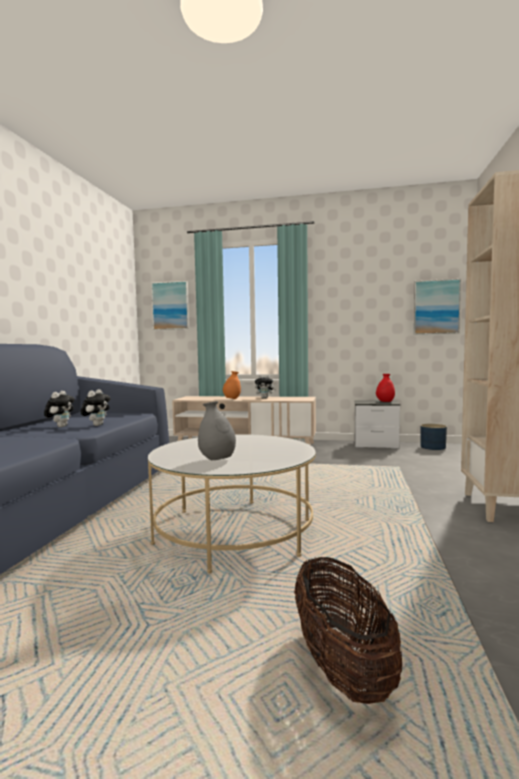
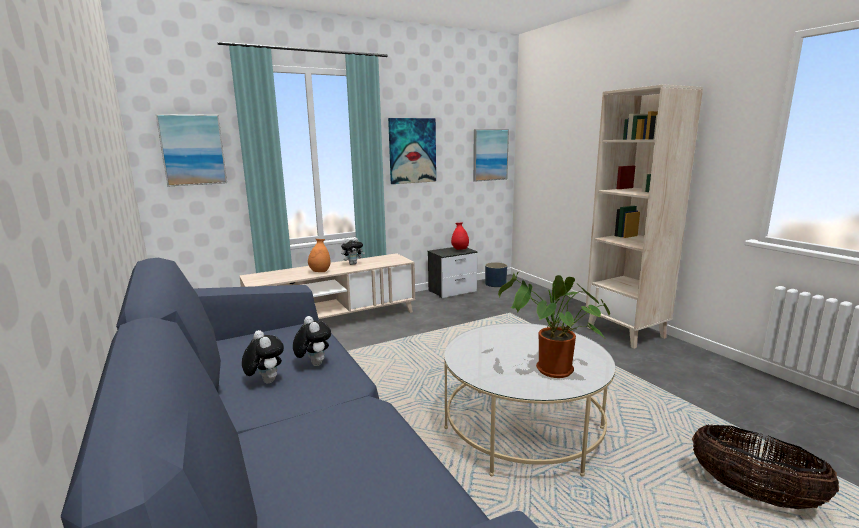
camera: 40 degrees left, 10 degrees up
grey vase [198,401,236,460] -> potted plant [498,272,610,378]
none -> picture [388,118,436,184]

